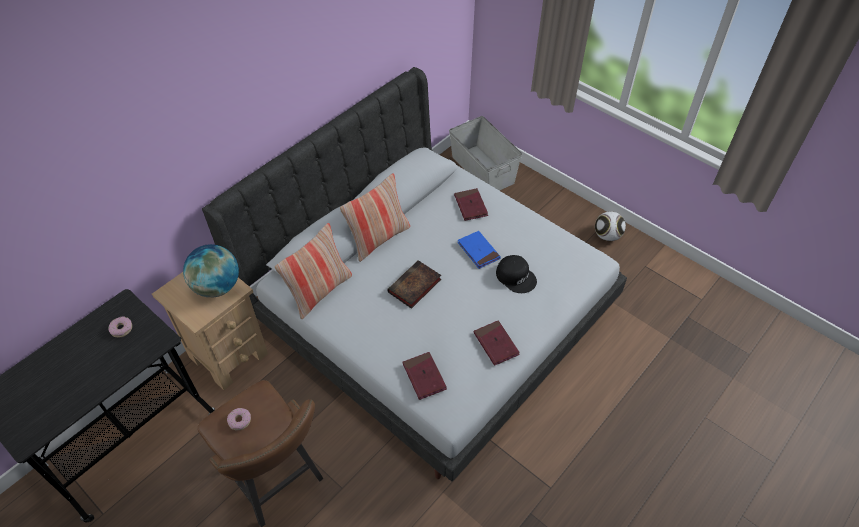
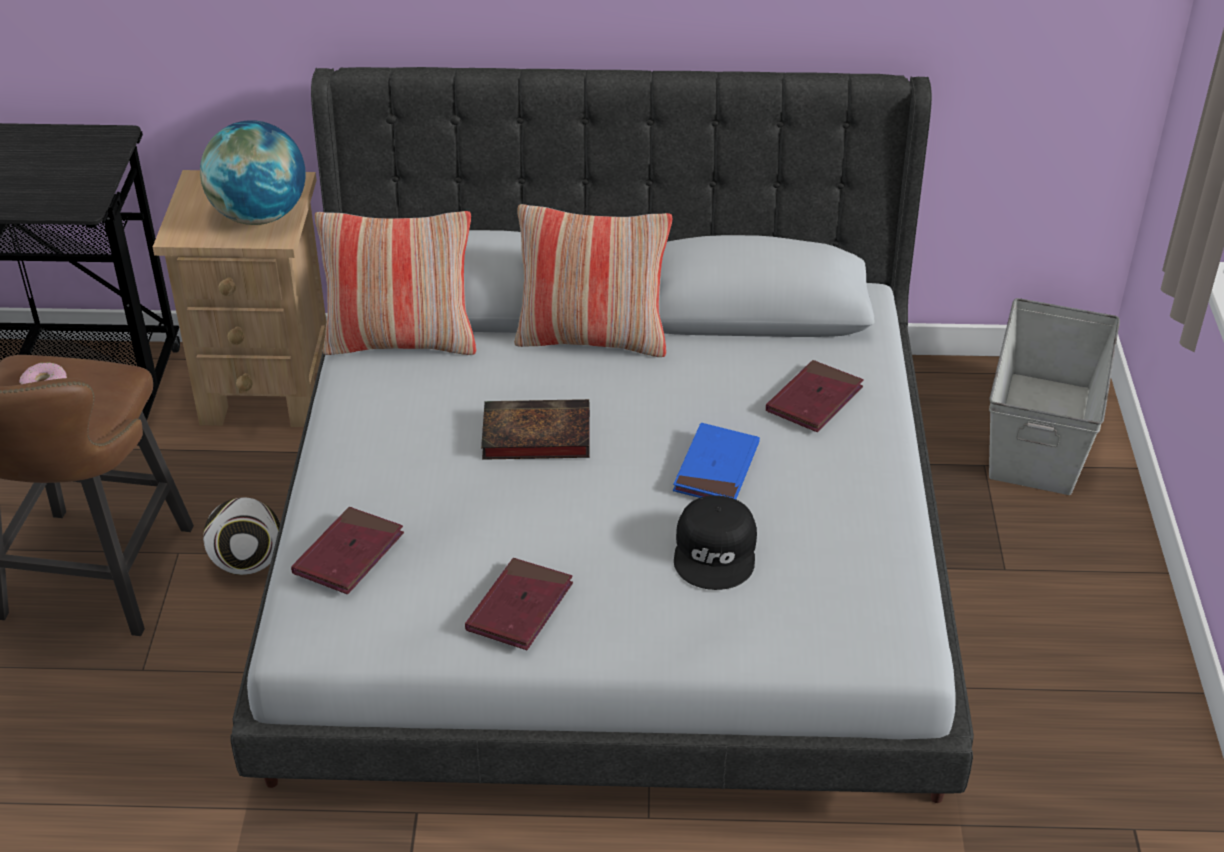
camera: 50 degrees right, 10 degrees down
donut [109,317,132,337] -> none
football [595,211,626,241] -> football moved to [203,498,280,575]

